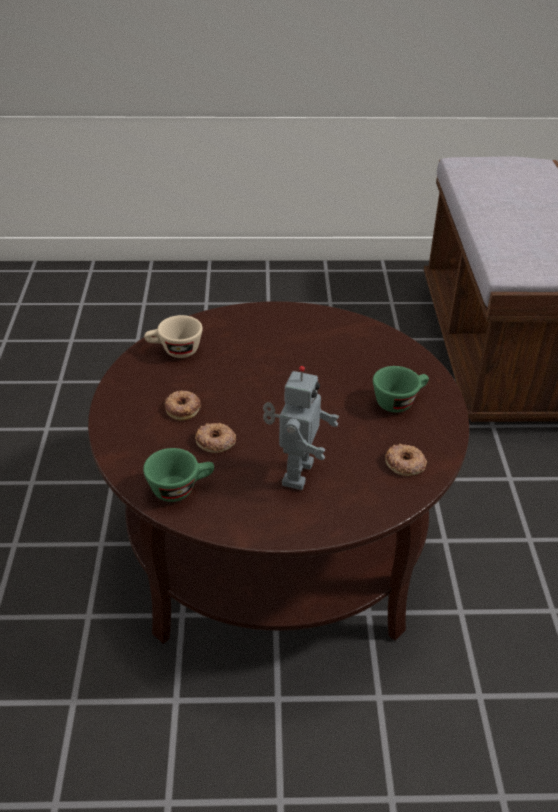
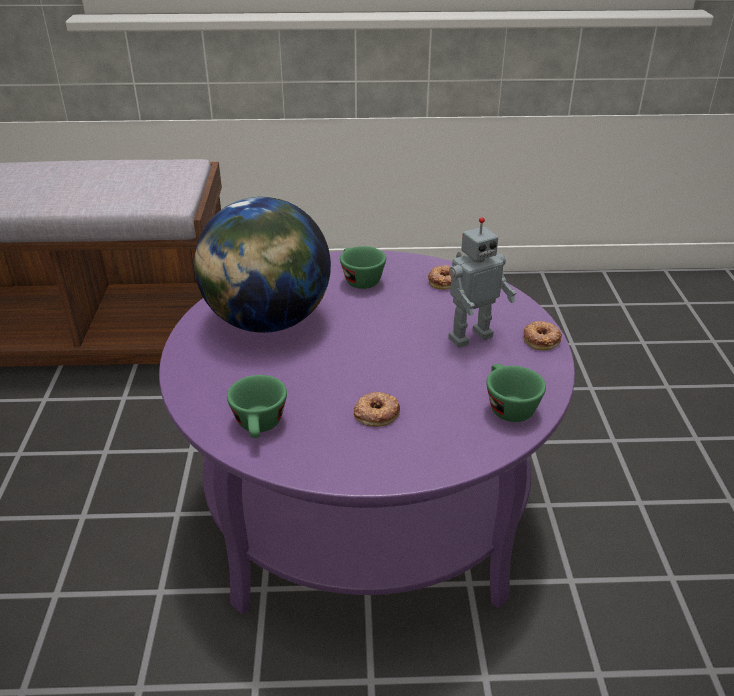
camera: 90 degrees left, 5 degrees down
brown coffee table [88,301,469,644] -> purple coffee table [159,251,575,614]
beige cup [144,315,203,358] -> green cup [227,375,287,438]
donut [195,423,236,453] -> donut moved to [523,321,562,350]
toy robot [263,366,339,490] -> toy robot turned 135 degrees clockwise [448,217,517,348]
none -> globe [194,197,331,333]

